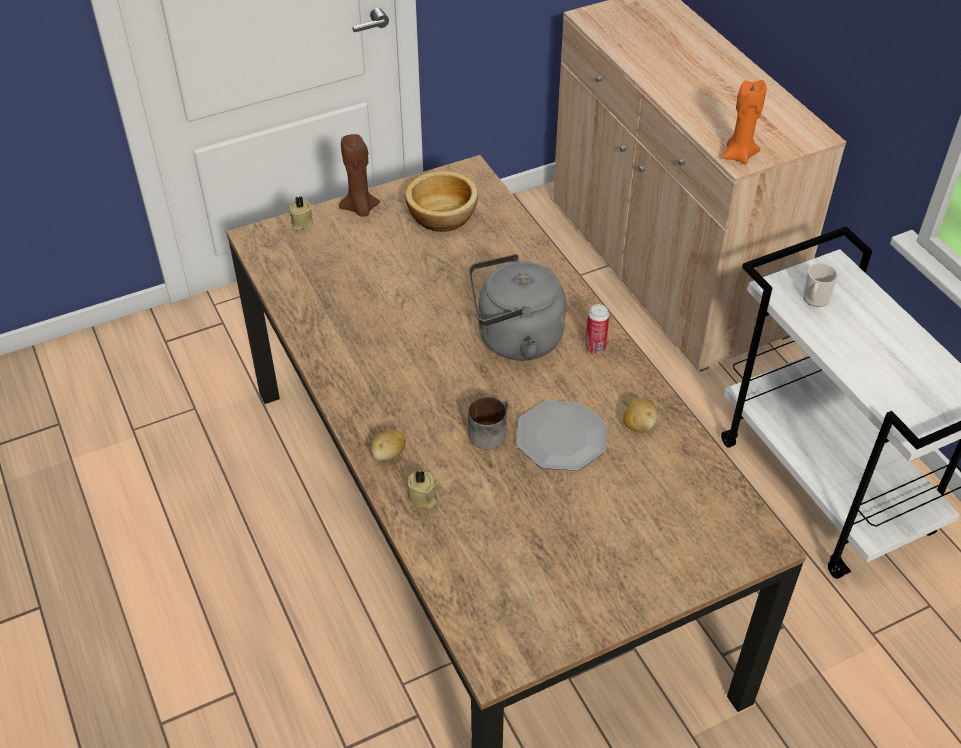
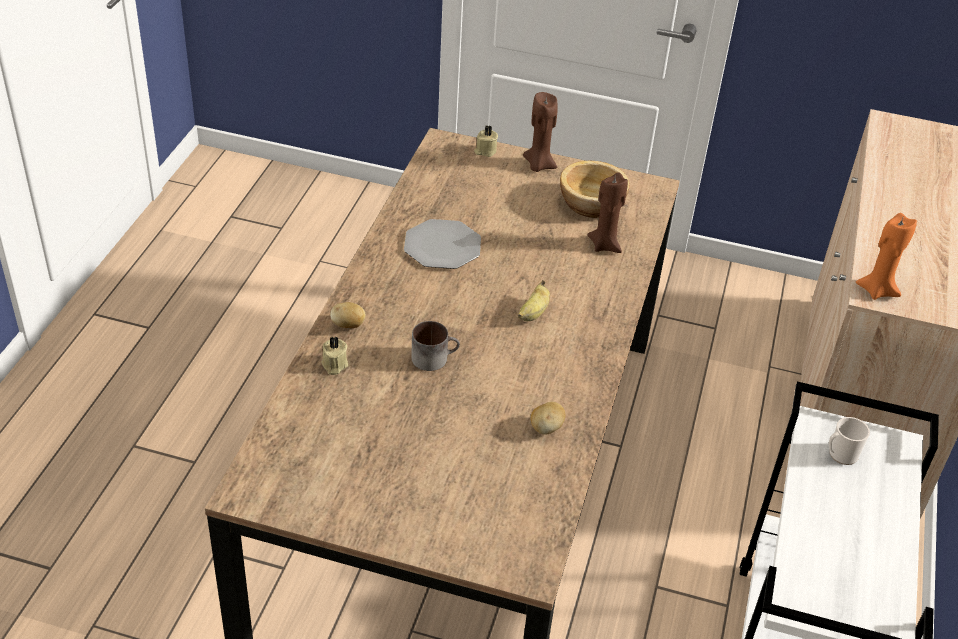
camera: 40 degrees right, 5 degrees down
grey kettle [469,254,566,361] -> banana [518,280,550,321]
plate [516,400,606,471] -> plate moved to [404,219,481,269]
can [585,304,610,354] -> none
none -> brown candle [587,172,628,253]

